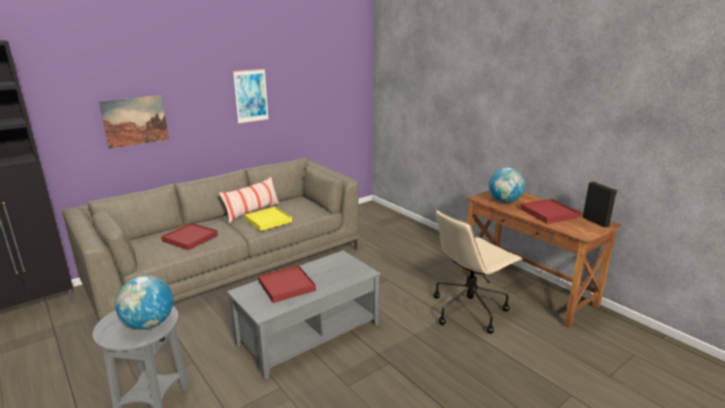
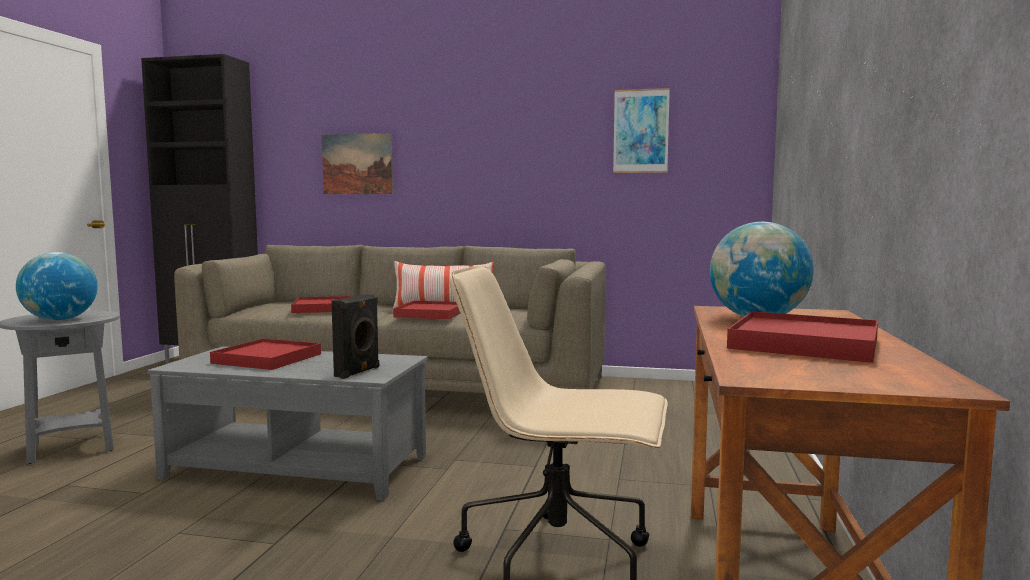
camera: 50 degrees right, 15 degrees down
picture [233,69,269,124] -> picture moved to [613,88,670,173]
yellow tray [244,207,292,231] -> red tray [393,301,460,319]
black speaker [582,181,617,228] -> black speaker moved to [331,294,379,379]

